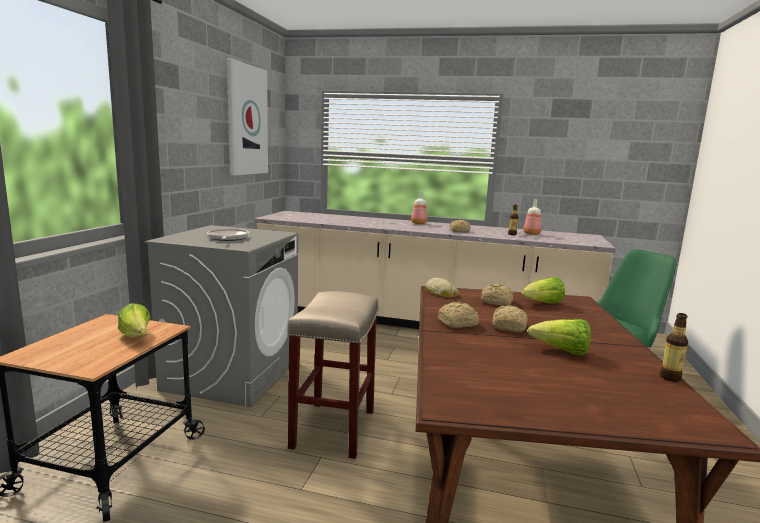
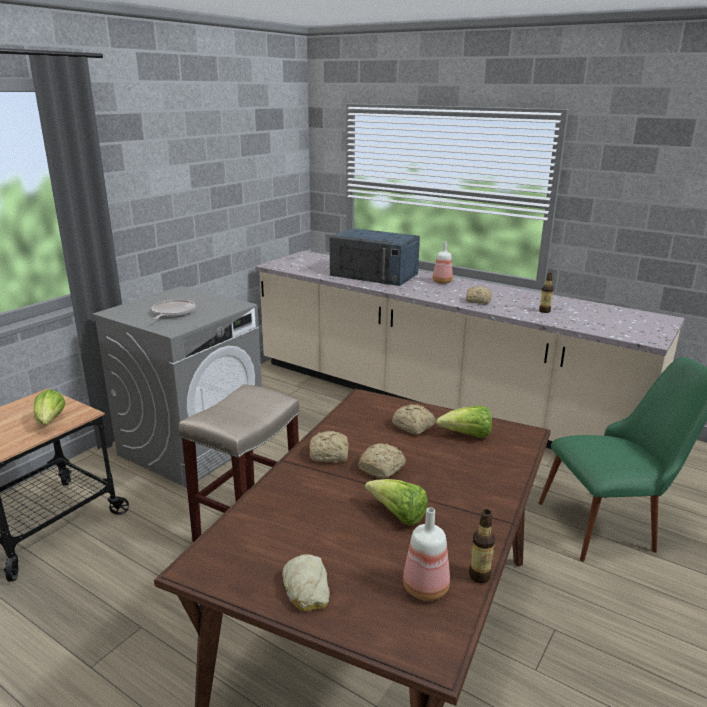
camera: 20 degrees right, 10 degrees up
picture [227,58,268,176] -> none
bread [425,277,459,298] -> bread moved to [282,554,330,612]
bottle [523,199,541,235] -> bottle moved to [403,507,450,601]
none -> blue microwave [330,228,420,286]

